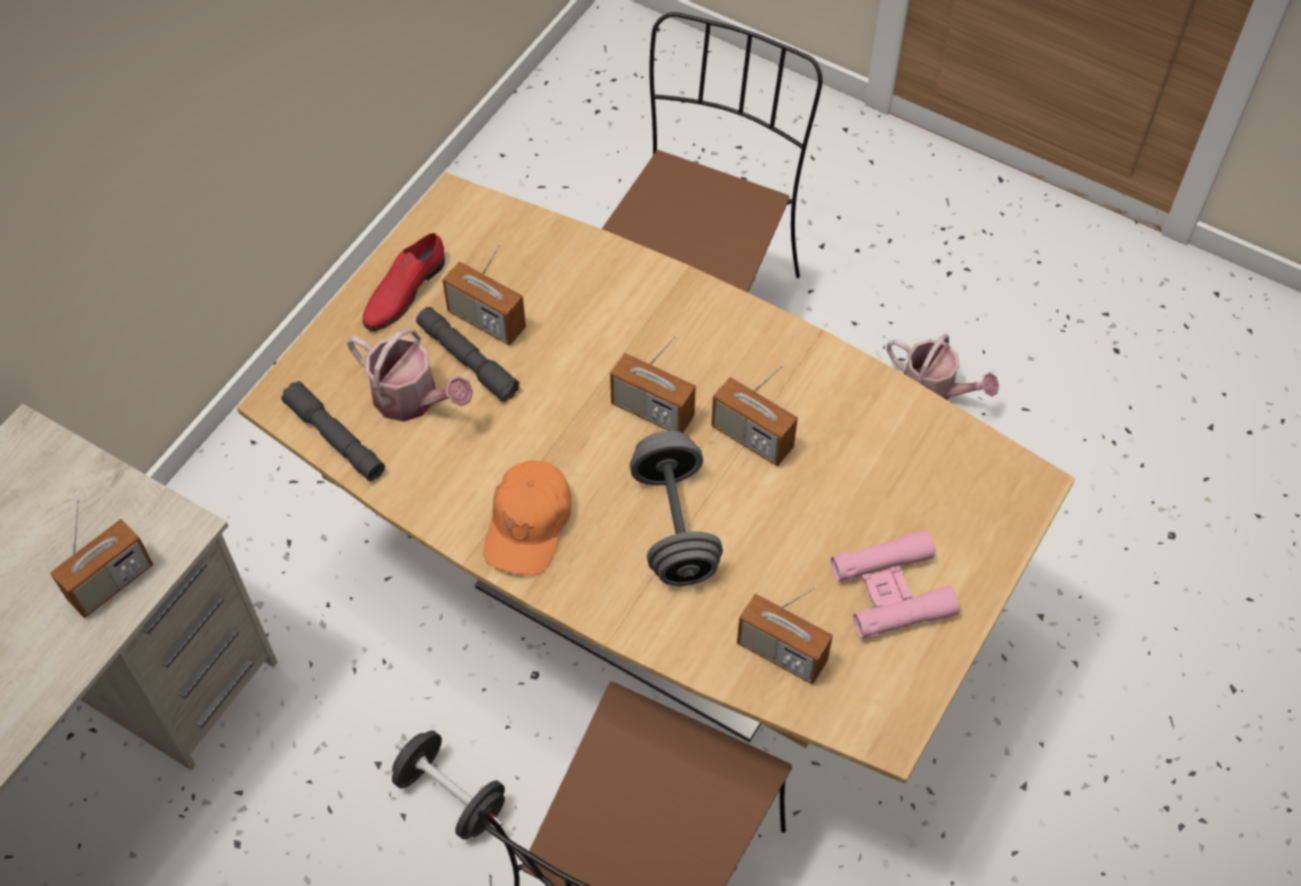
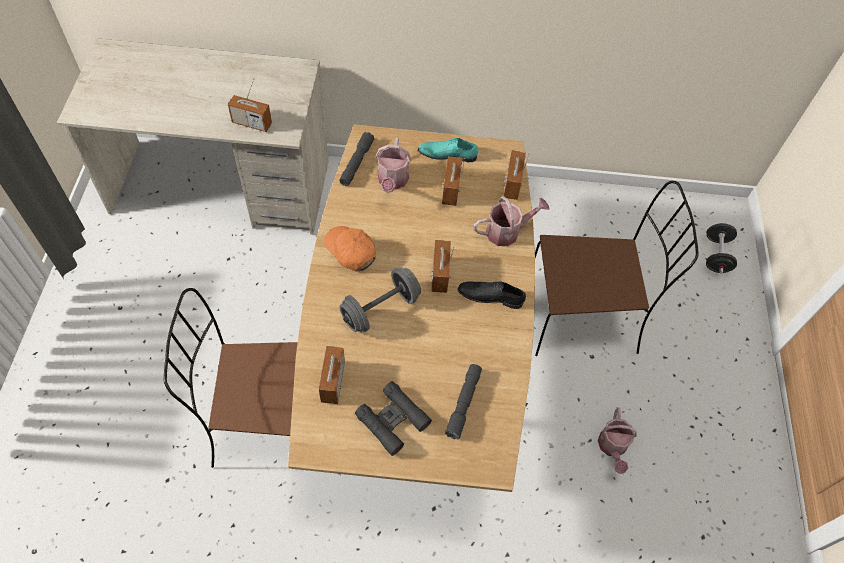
camera: 60 degrees right, 0 degrees up
red shoe [363,233,445,331] -> turquoise shoe [418,138,478,162]
black dumbbell [392,731,505,839] -> black dumbbell moved to [706,223,737,274]
grey flashlight [416,307,520,402] -> grey flashlight moved to [445,364,482,439]
orange cap [484,460,572,576] -> orange cap turned 60 degrees clockwise [324,226,376,272]
radio [711,365,798,466] -> radio moved to [504,151,530,200]
pink binoculars [831,530,959,639] -> black binoculars [355,381,432,456]
none -> black shoe [457,281,526,309]
none -> watering can [474,196,550,246]

